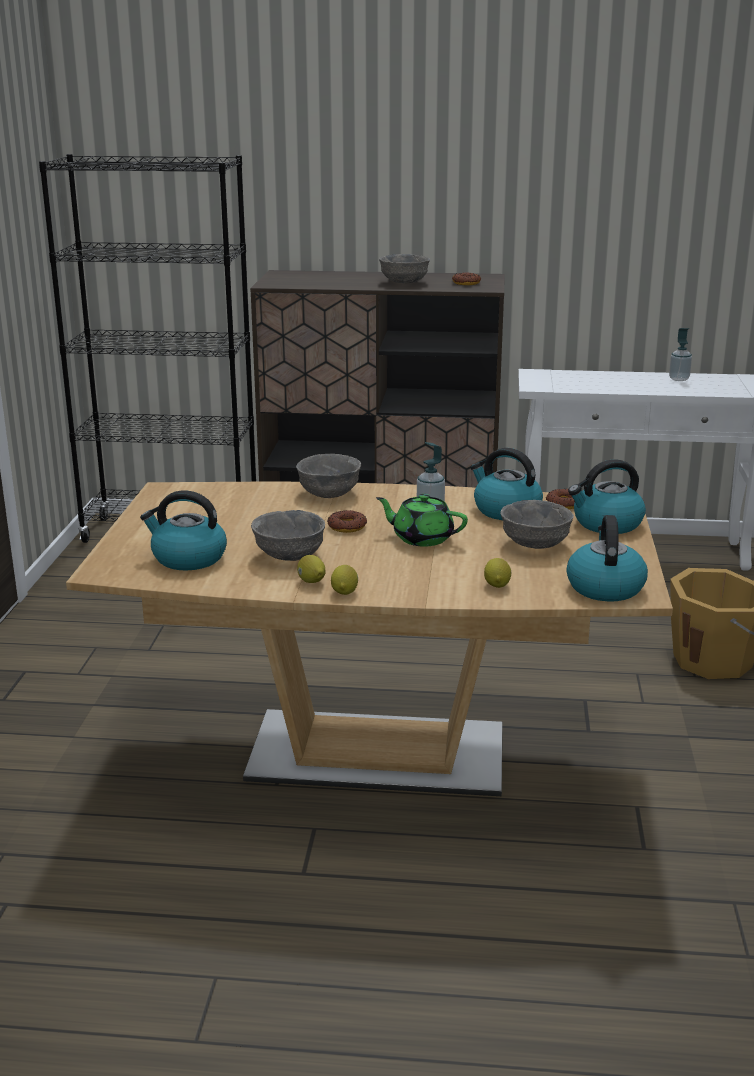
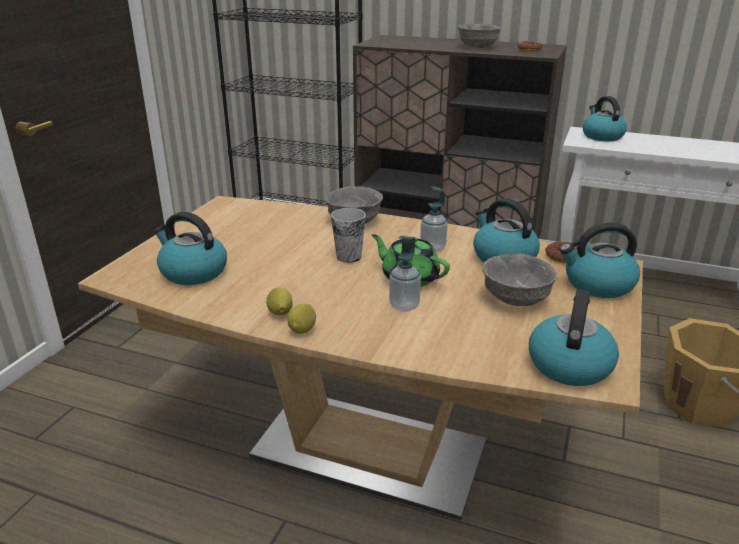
camera: 15 degrees right, 5 degrees up
grey bowl [251,510,325,561] -> none
donut [327,510,367,533] -> cup [331,208,366,263]
lemon [484,558,511,588] -> none
soap dispenser [669,328,692,381] -> soap dispenser moved to [389,236,421,312]
none -> kettle [583,96,627,141]

